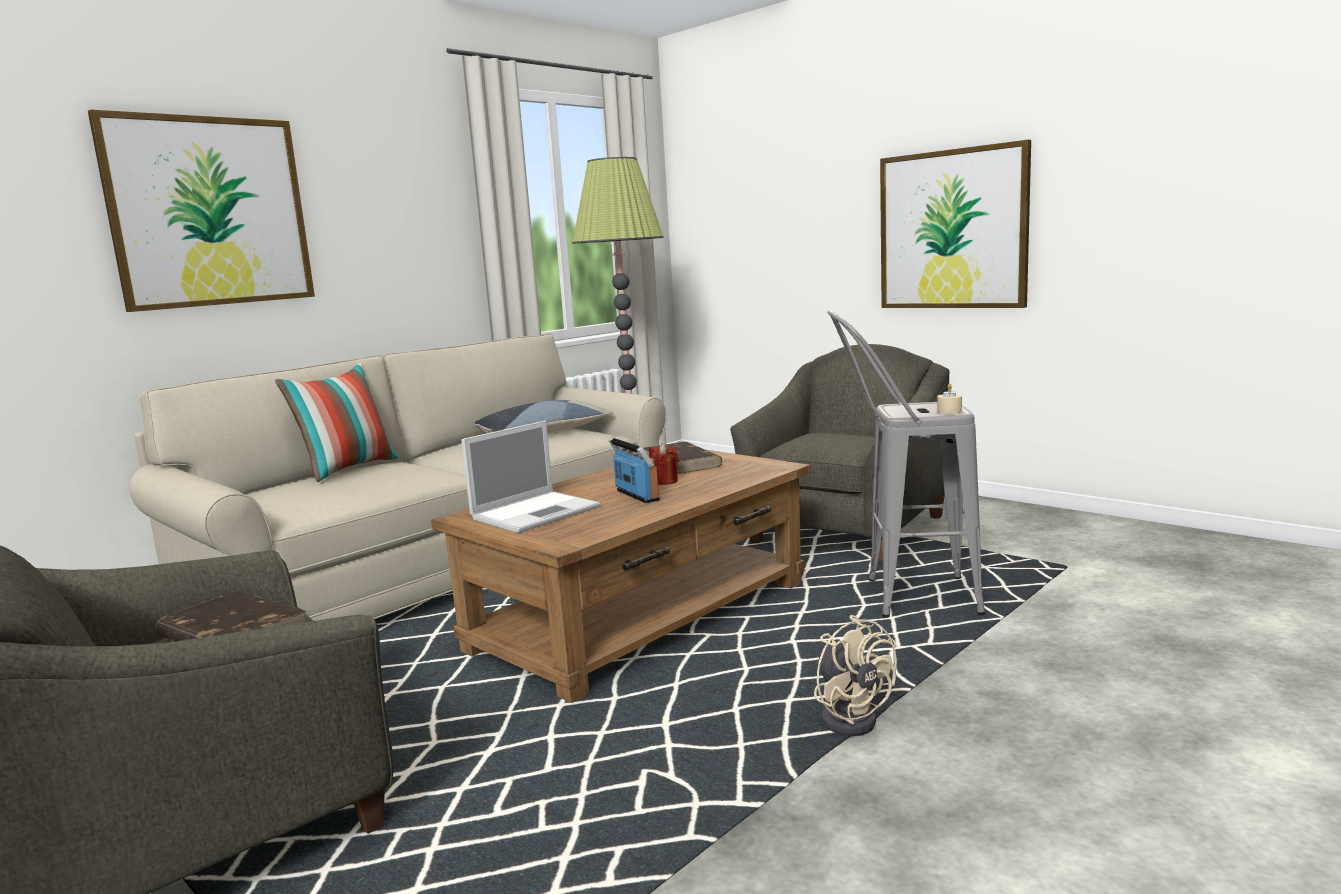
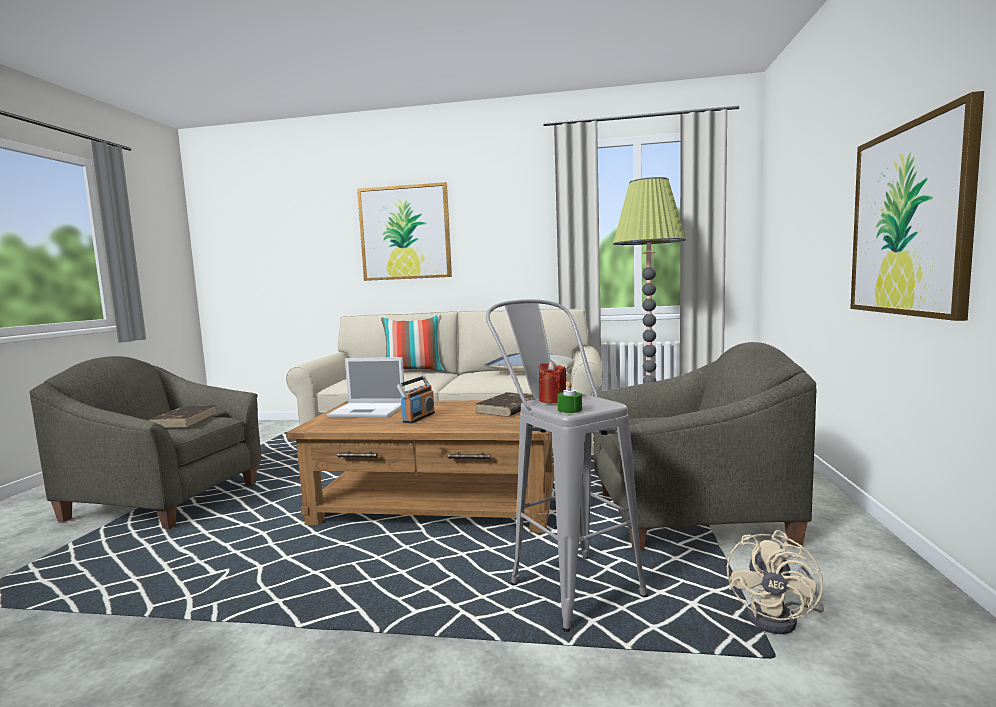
camera: 55 degrees right, 5 degrees down
red candle [649,443,678,485] -> red candle moved to [538,361,567,403]
beige fan [814,615,897,737] -> beige fan moved to [727,530,824,634]
beige candle [937,383,962,414] -> green candle [557,381,582,413]

